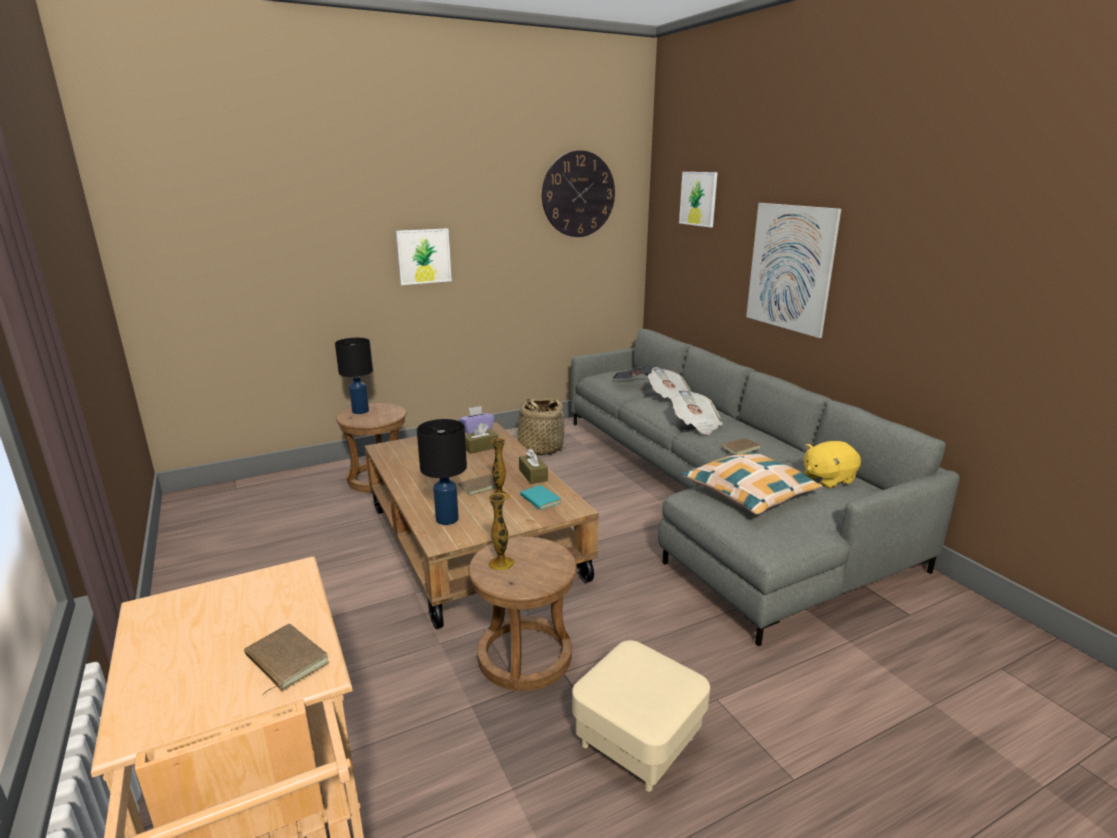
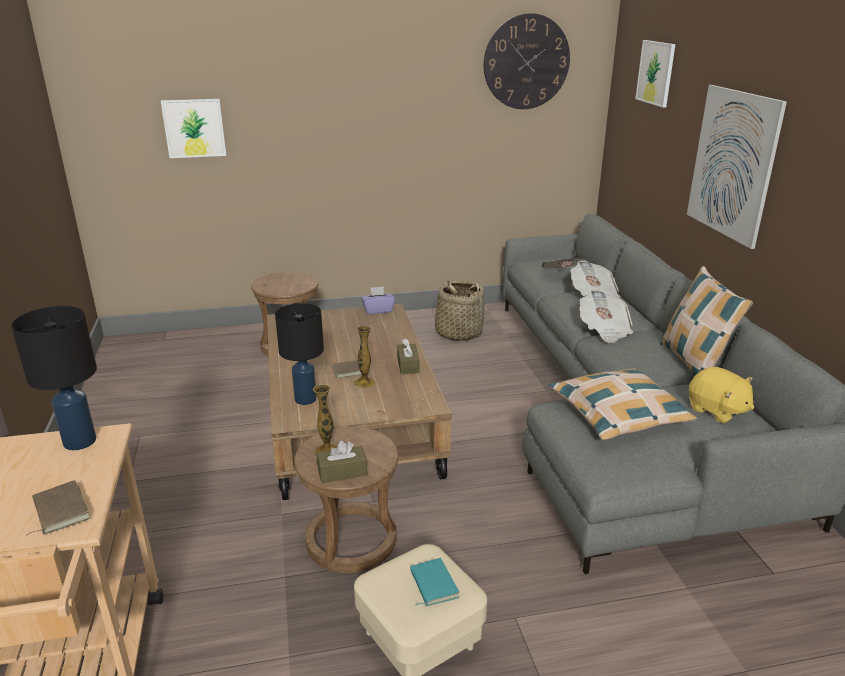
camera: 15 degrees right, 5 degrees up
black table lamp [335,338,373,414] -> black table lamp moved to [11,306,97,450]
picture [396,228,452,285] -> picture moved to [161,99,226,158]
brown tissue box [465,423,498,454] -> brown tissue box moved to [317,441,367,483]
turquoise book [520,485,561,510] -> turquoise book moved to [410,558,459,606]
brown book [720,438,760,455] -> none
yellow plush toy [804,441,861,488] -> yellow plush toy turned 120 degrees counterclockwise [689,367,754,423]
none -> pillow [660,266,753,376]

